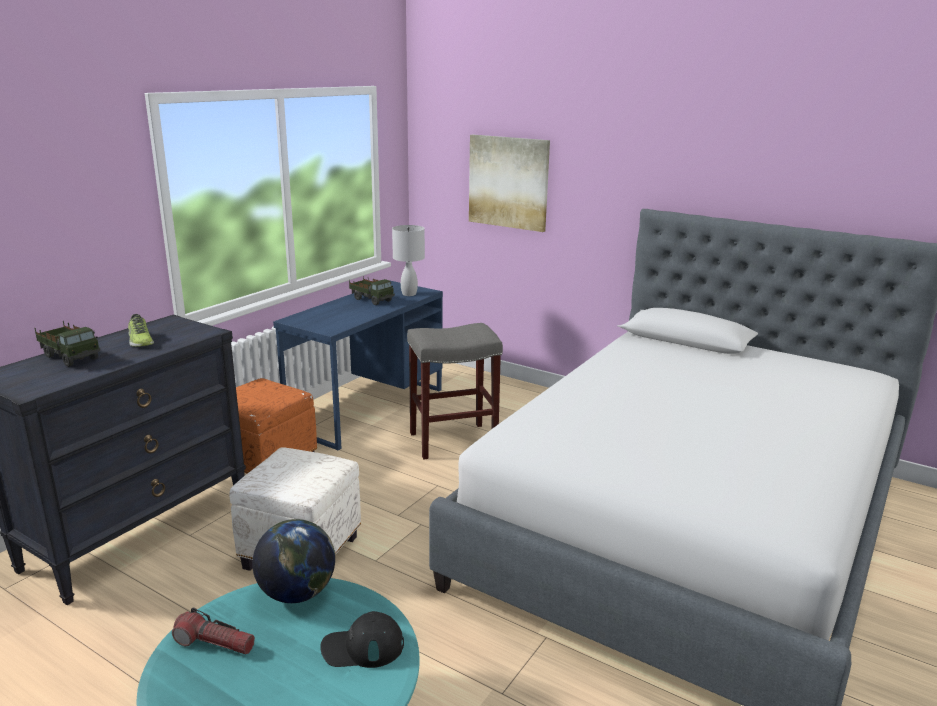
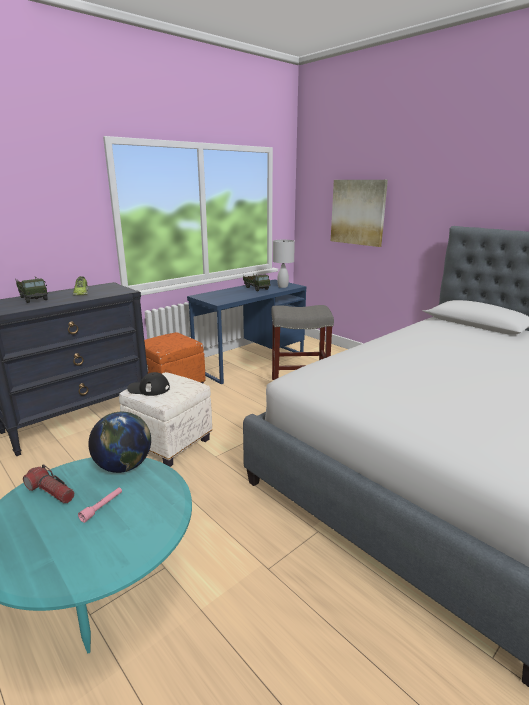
camera: 15 degrees right, 0 degrees up
black cap [320,611,404,668] -> black cap moved to [127,372,170,396]
none -> pink flashlight [78,487,122,523]

